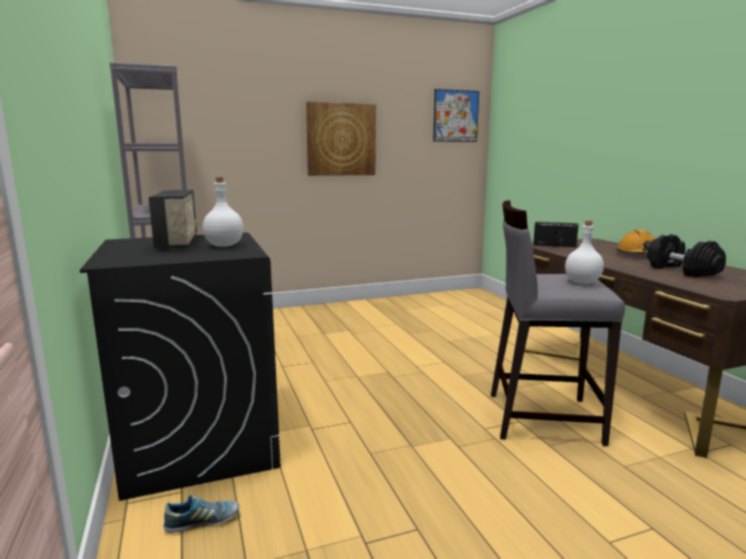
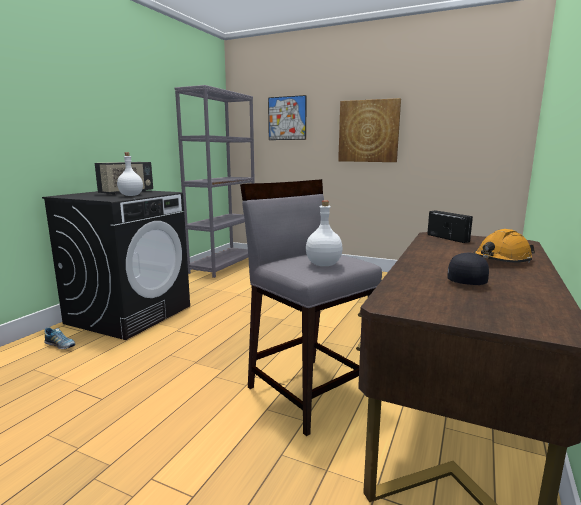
camera: 45 degrees right, 0 degrees up
picture [433,89,479,142] -> picture moved to [268,95,307,140]
black dumbbell [647,234,726,278] -> black cap [447,253,489,285]

